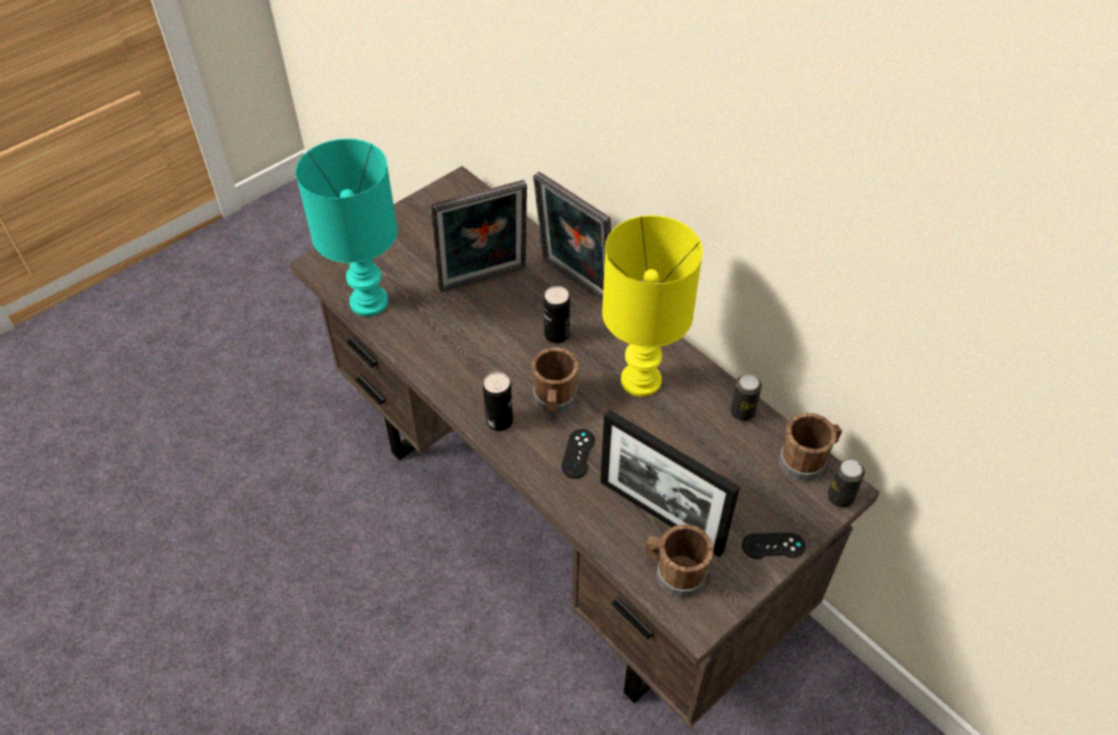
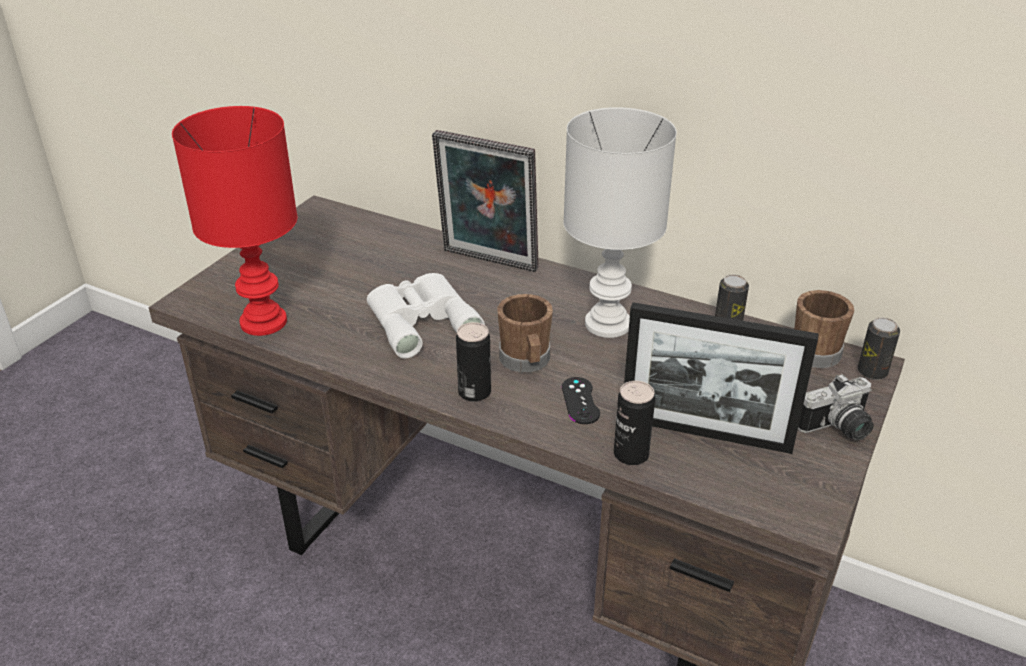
camera: 20 degrees left, 15 degrees down
turquoise table lamp [296,139,398,316] -> red table lamp [172,106,298,336]
picture frame [431,180,527,292] -> none
can [544,286,570,343] -> can moved to [614,381,655,465]
yellow table lamp [602,215,703,397] -> white table lamp [563,107,677,338]
brown mug [646,524,714,598] -> none
black game controller [742,532,806,559] -> camera [798,374,874,440]
none -> white binoculars [367,273,485,358]

